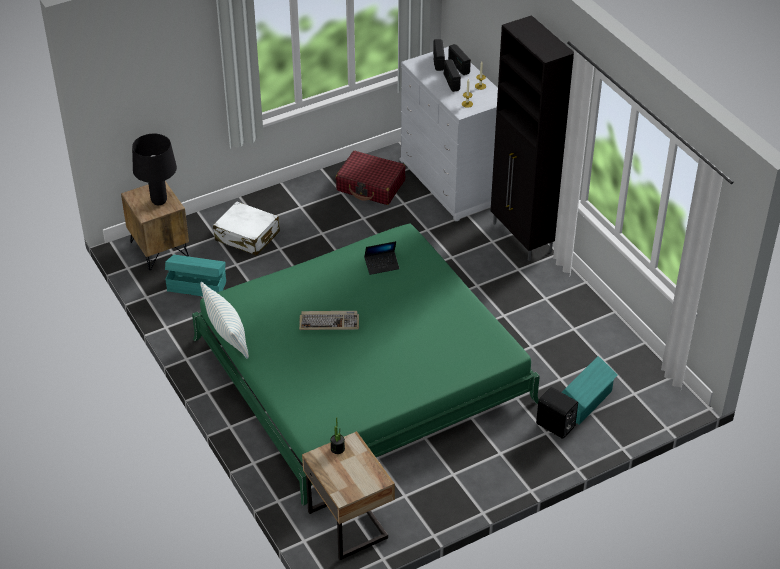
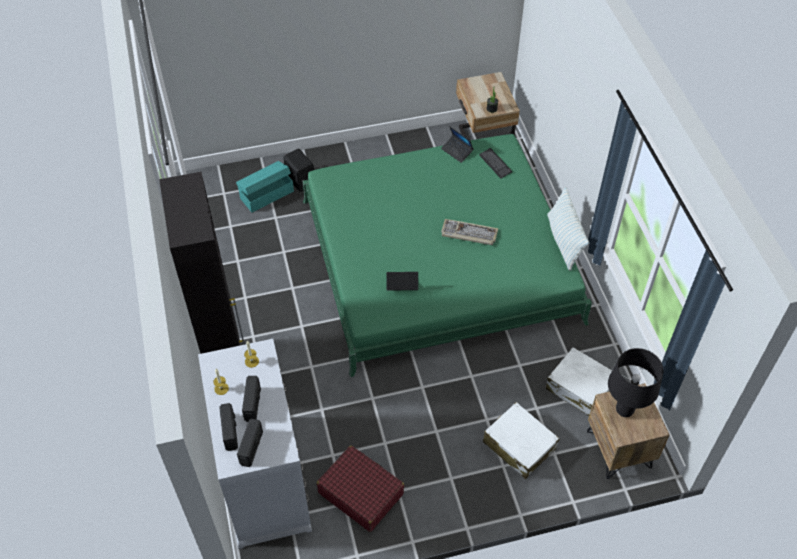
camera: 165 degrees left, 10 degrees up
turquoise storage box [165,255,226,296] -> white suitcase [546,347,612,416]
none -> laptop [441,126,474,163]
none -> keyboard [479,148,512,179]

